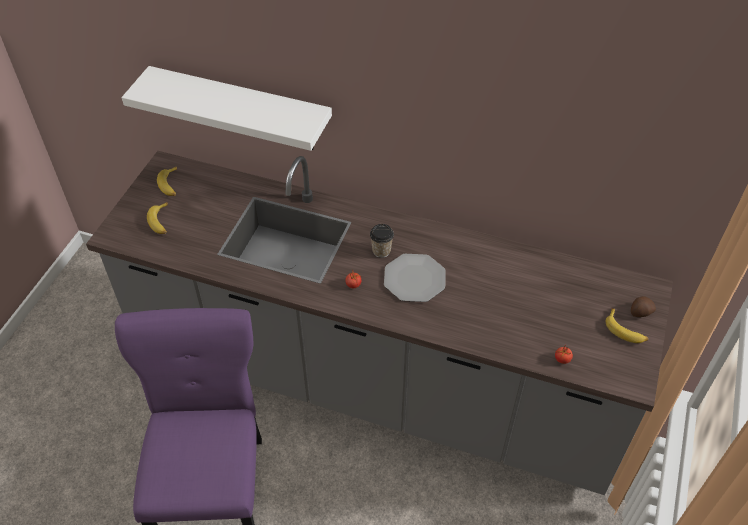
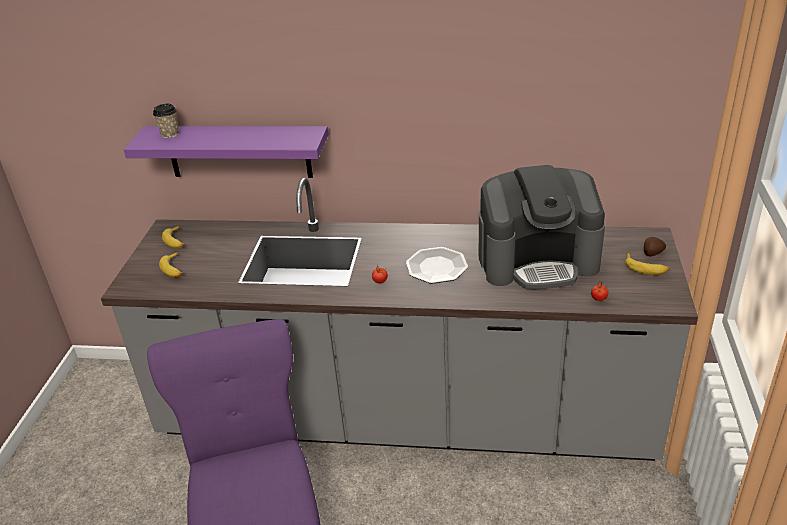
camera: 10 degrees left, 15 degrees down
white shelf [122,66,332,151] -> purple shelf [124,126,328,178]
cup [370,224,394,258] -> cup moved to [153,104,179,138]
none -> coffee machine [479,165,605,289]

